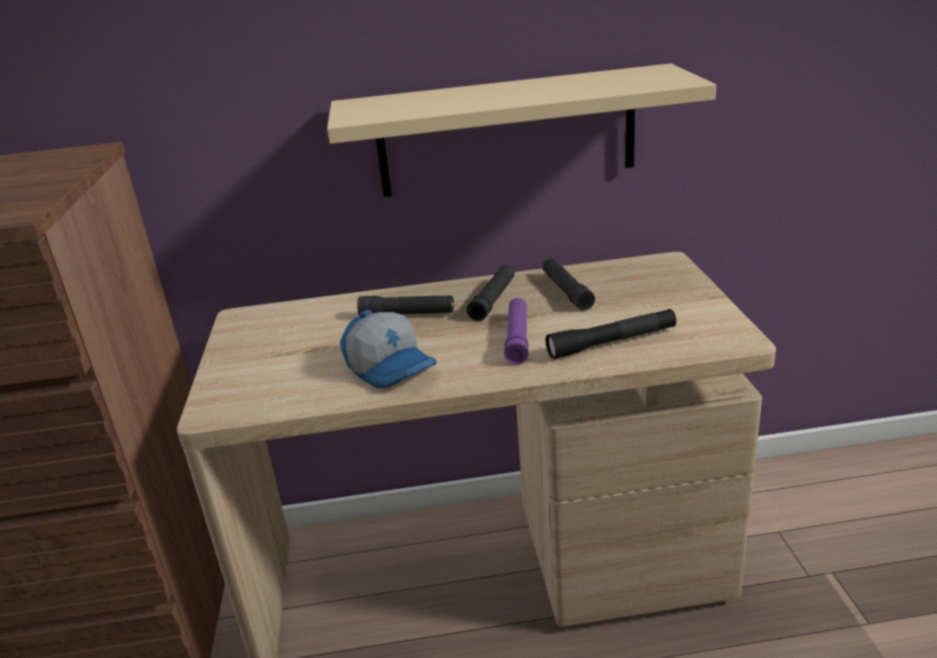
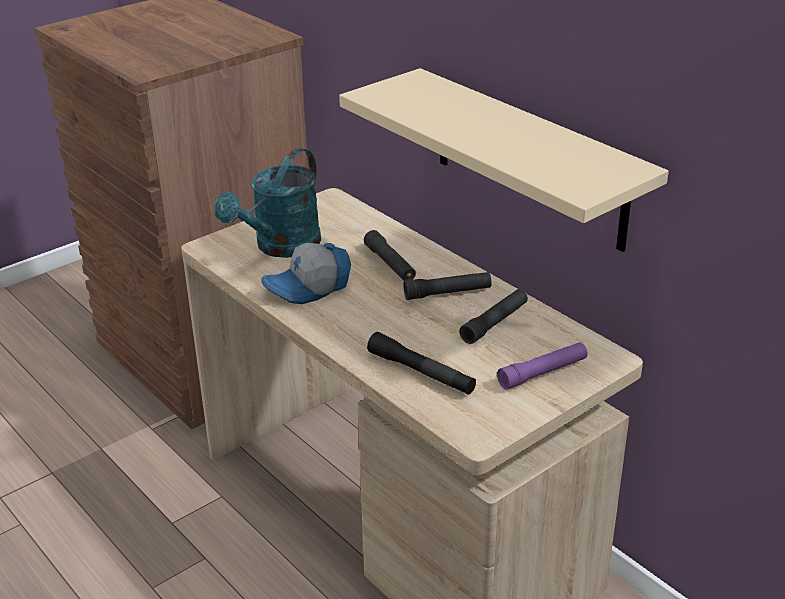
camera: 55 degrees right, 5 degrees up
cap [340,310,437,388] -> cap turned 45 degrees clockwise [261,243,351,304]
purple flashlight [504,298,529,365] -> purple flashlight moved to [497,342,588,390]
none -> turquoise watering can [214,148,321,258]

